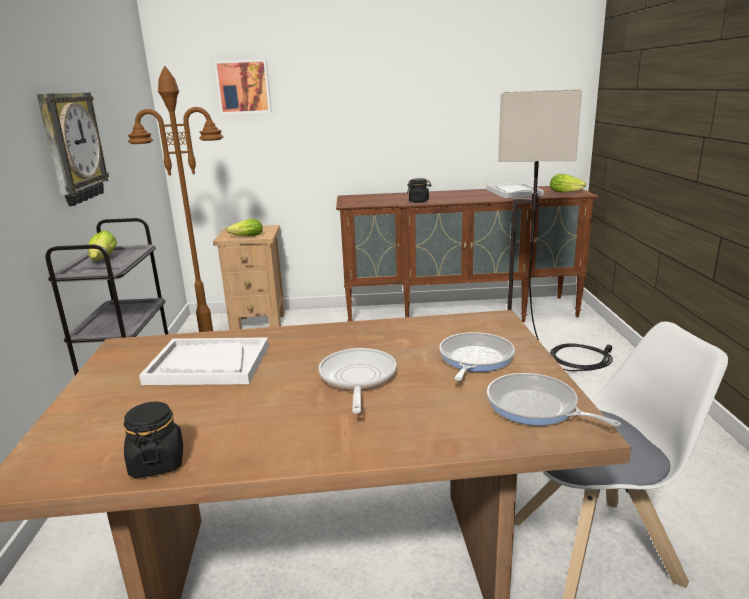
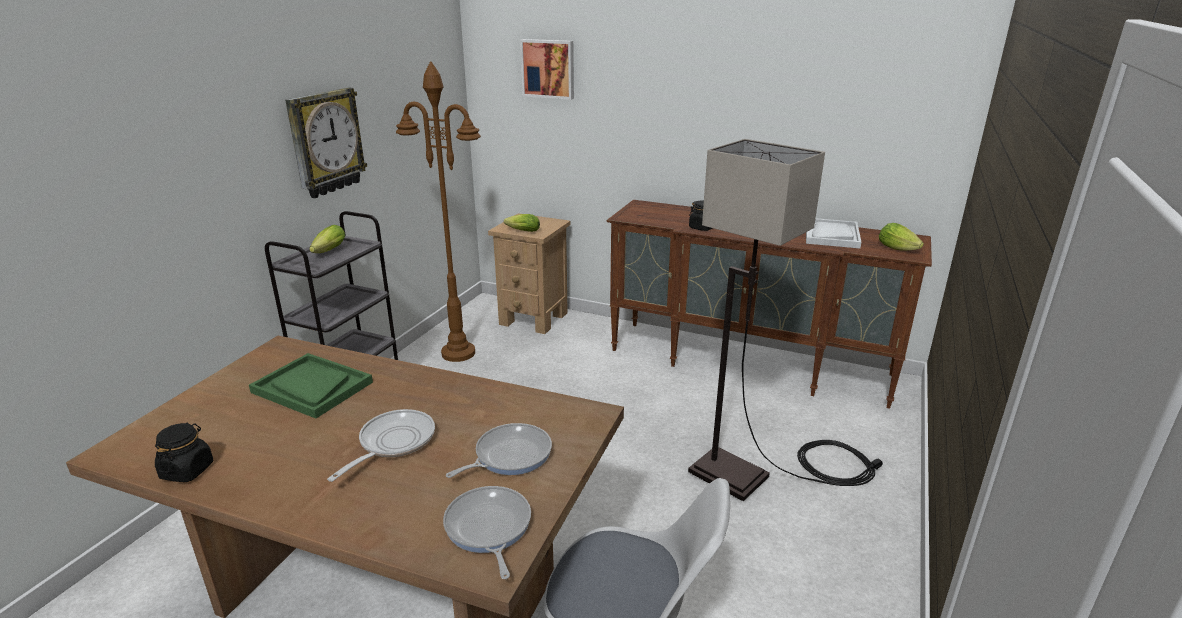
camera: 25 degrees right, 5 degrees up
white tray [139,337,269,385] -> green tray [249,353,373,419]

